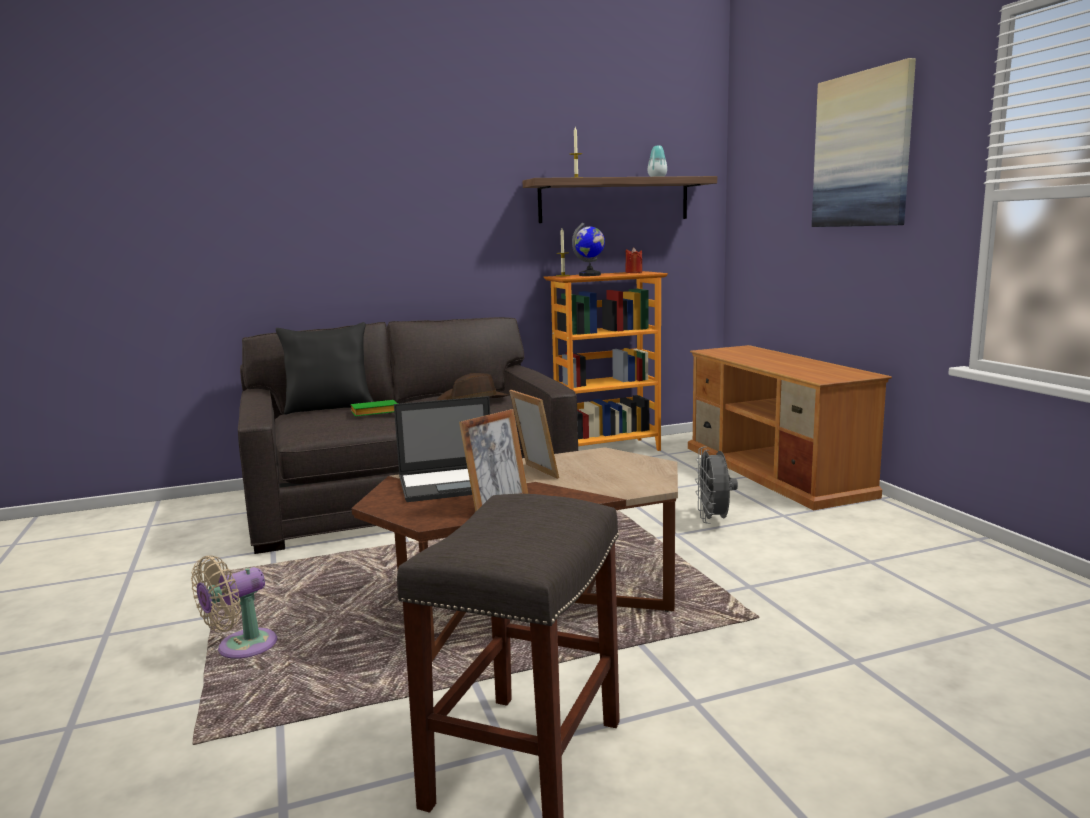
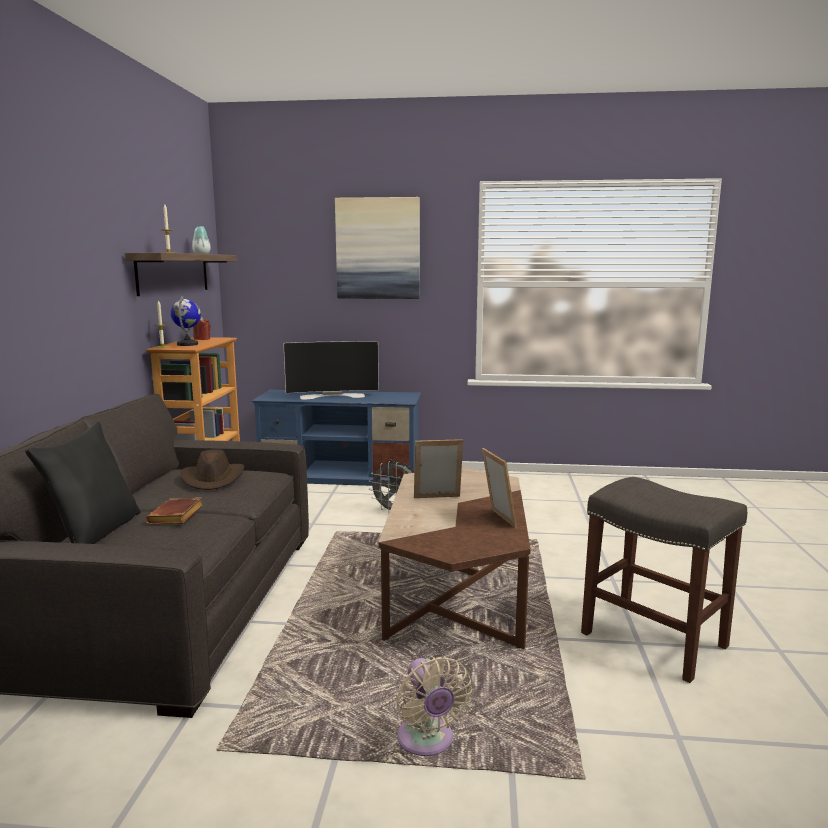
camera: 65 degrees left, 0 degrees up
green book [351,400,398,416] -> brown book [146,498,203,524]
laptop [394,396,490,502] -> none
brown tv stand [688,345,892,510] -> blue tv stand [252,390,421,486]
none -> television [283,341,379,400]

